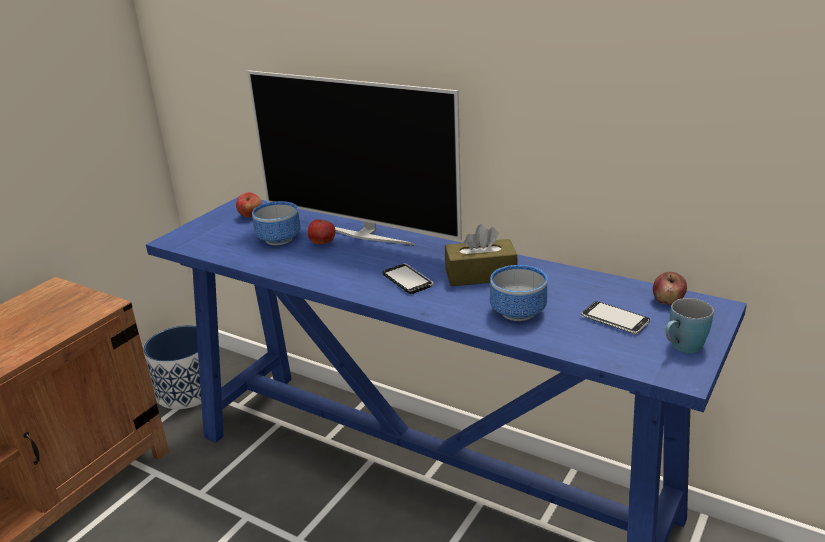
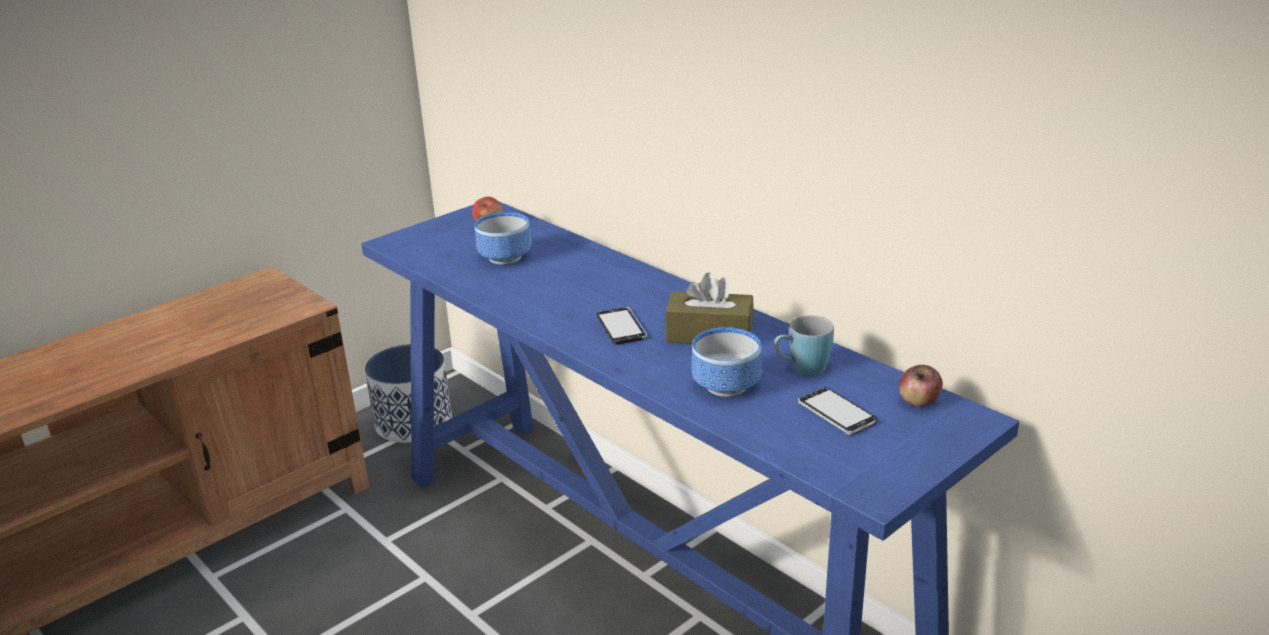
camera: 15 degrees right, 0 degrees up
television [247,70,462,245] -> none
apple [308,219,336,244] -> none
blue mug [665,298,714,353] -> blue mug moved to [774,315,834,375]

